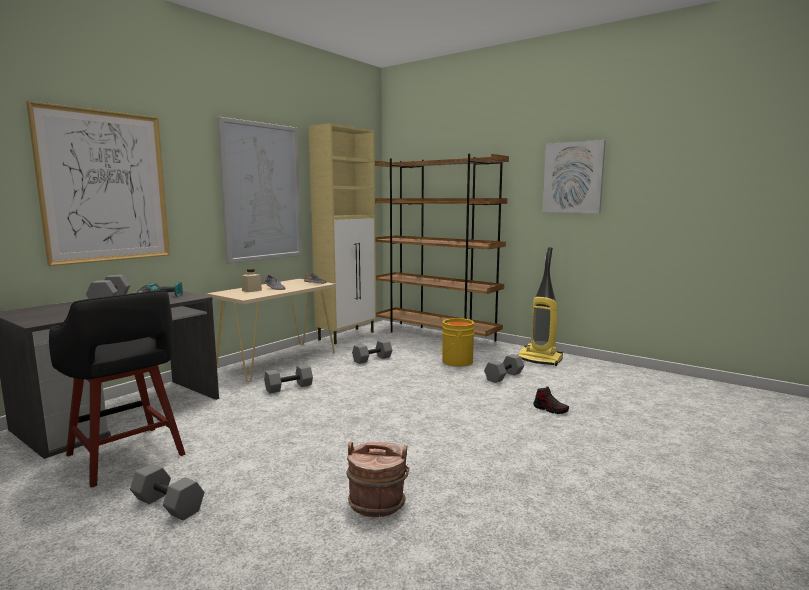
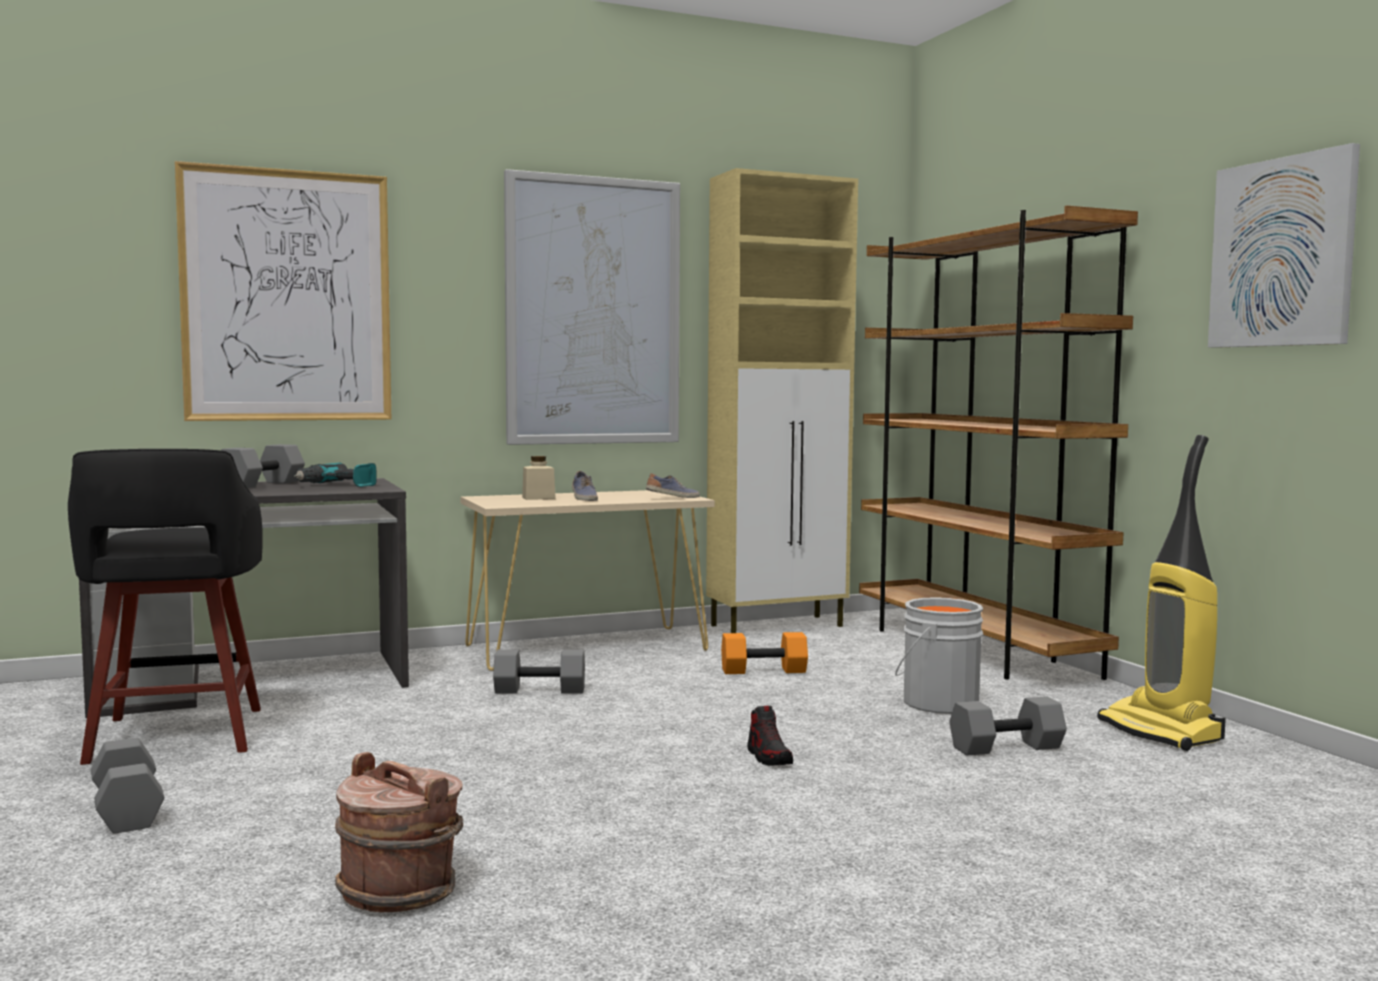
camera: 30 degrees right, 5 degrees down
grey dumbbell [352,340,392,364] -> orange dumbbell [721,632,808,674]
yellow bucket [440,318,475,367] -> grey bucket [895,597,983,714]
shoe [533,386,569,414] -> shoe moved to [747,706,793,766]

